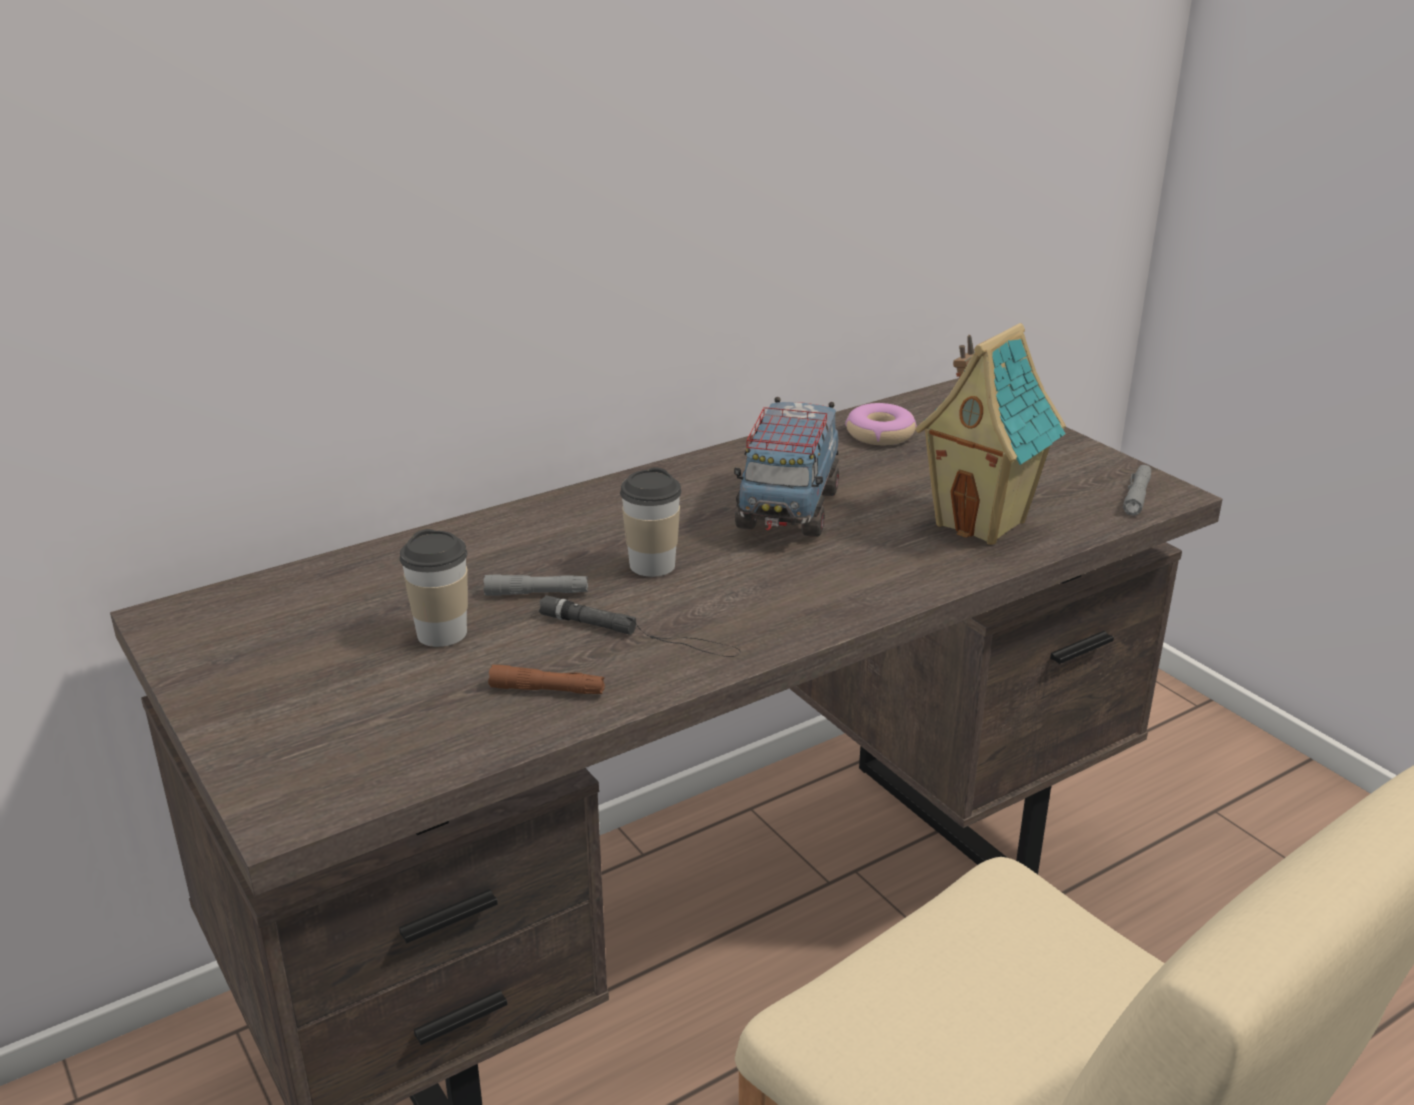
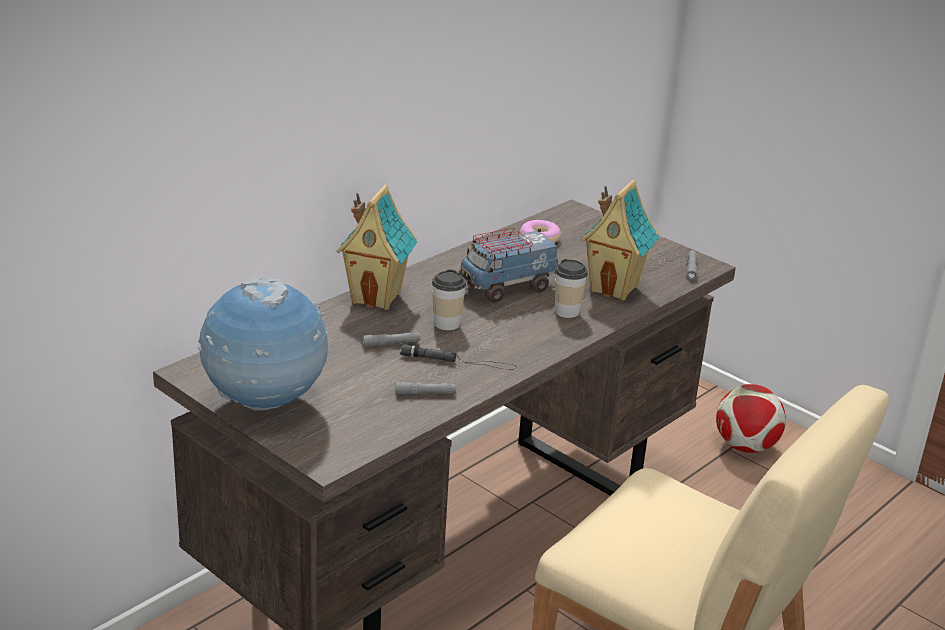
camera: 15 degrees left, 0 degrees up
cup [400,529,468,647] -> cup moved to [555,259,588,318]
brown flashlight [488,665,605,694] -> grey flashlight [395,382,456,395]
toy truck [734,397,839,537] -> toy truck turned 60 degrees clockwise [459,228,558,303]
none -> globe [198,278,328,410]
none -> toy house [337,184,417,310]
none -> football [716,384,786,453]

